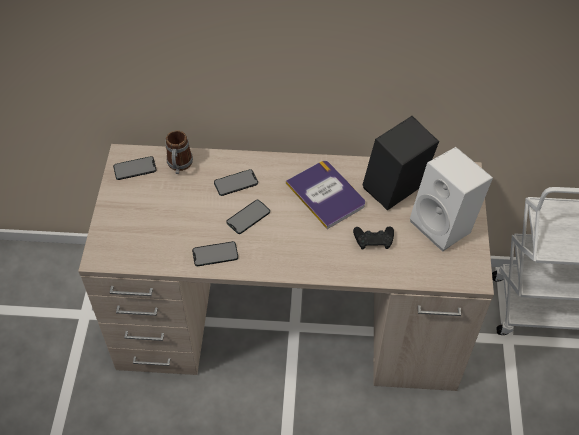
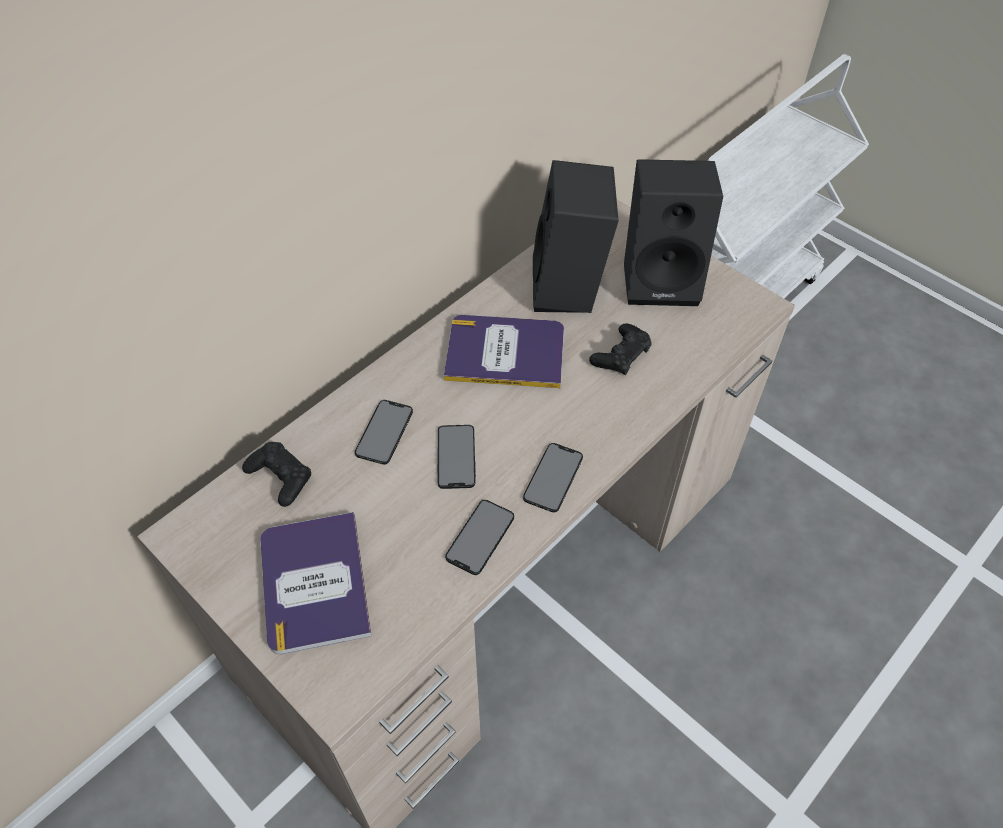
camera: 50 degrees left, 0 degrees up
phone [113,156,157,180] -> phone moved to [523,443,583,513]
mug [165,130,193,174] -> black game controller [242,442,311,507]
white speaker [410,147,493,252] -> black speaker [624,159,723,306]
none -> book [260,512,372,654]

